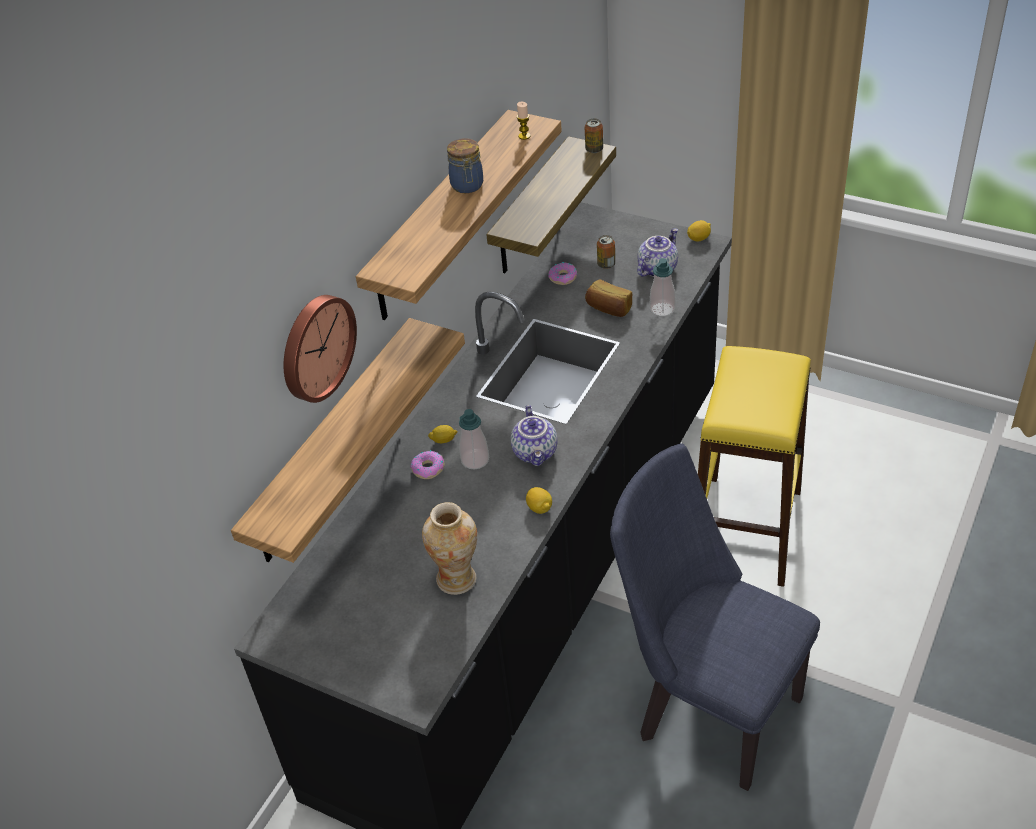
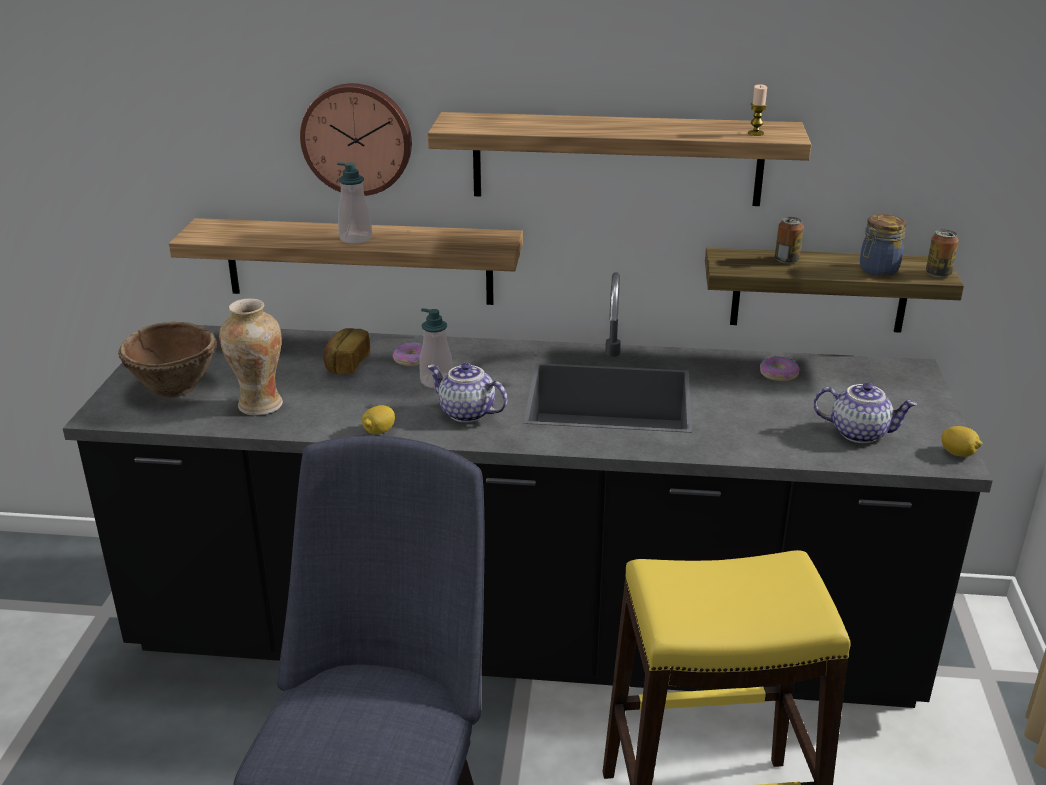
camera: 65 degrees right, 15 degrees down
lemon [428,425,458,443] -> none
jar [447,138,483,193] -> jar moved to [860,214,906,276]
teapot [511,405,558,466] -> teapot turned 60 degrees clockwise [427,363,508,422]
bread [585,279,632,317] -> bread moved to [323,328,370,375]
can [597,235,615,269] -> can moved to [775,217,804,264]
soap dispenser [650,258,676,316] -> soap dispenser moved to [337,162,372,244]
none -> brown bowl [118,322,217,398]

